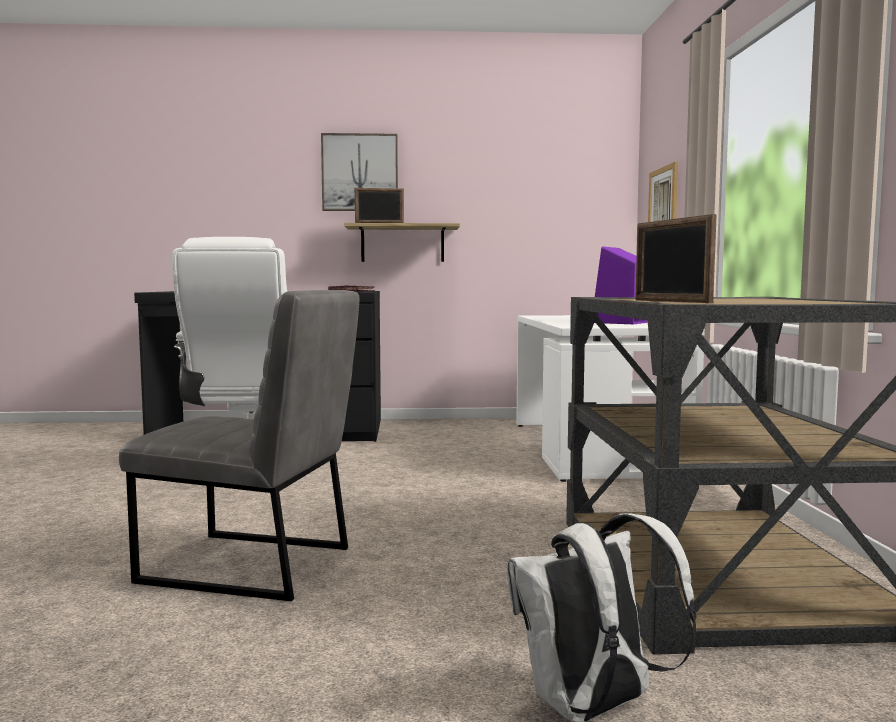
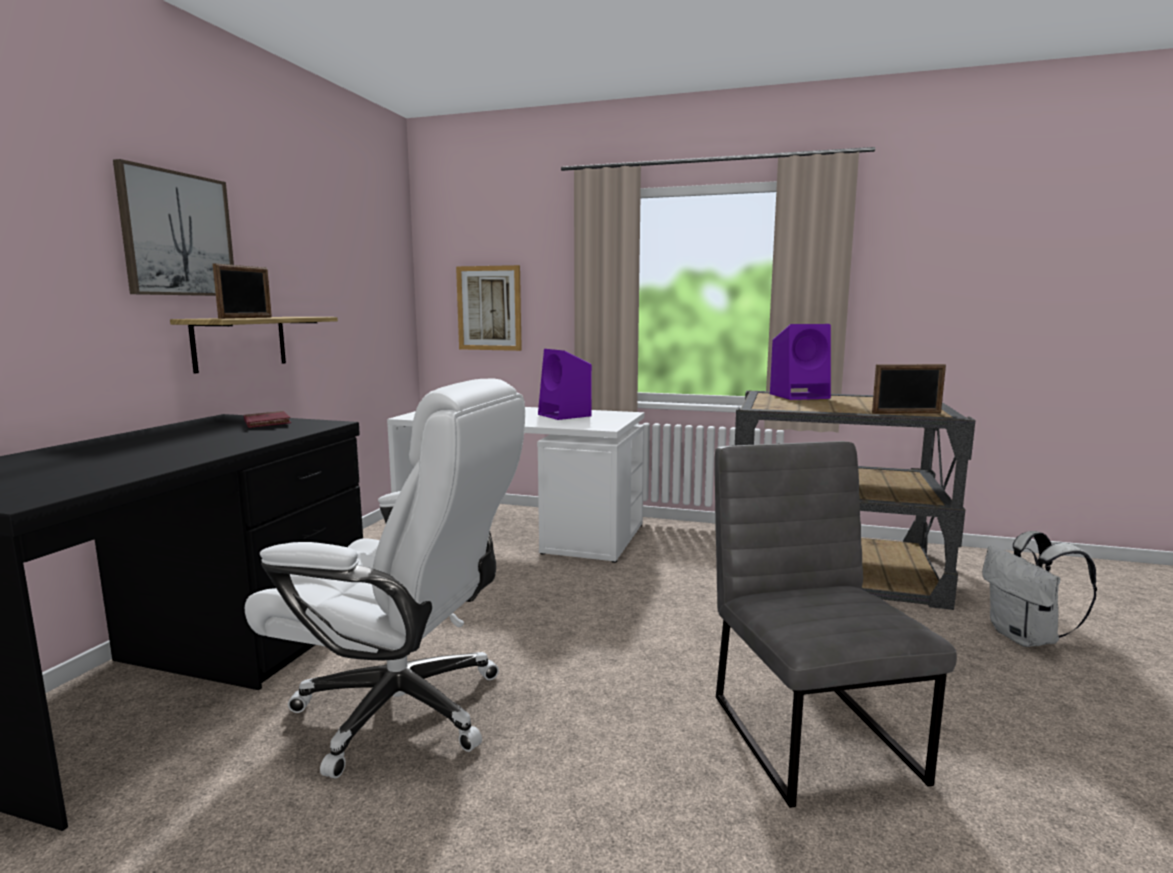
camera: 70 degrees left, 5 degrees up
grey chair [119,290,359,601] -> grey chair turned 45 degrees counterclockwise [715,441,957,808]
none -> purple speaker [770,324,831,400]

